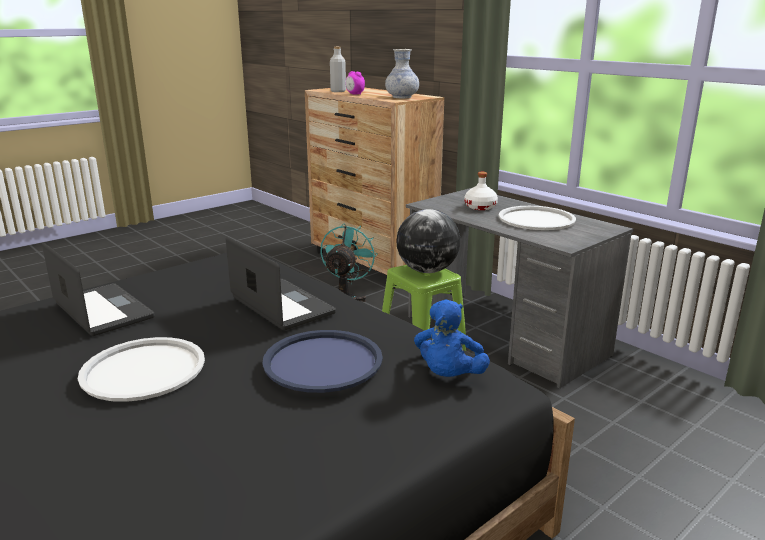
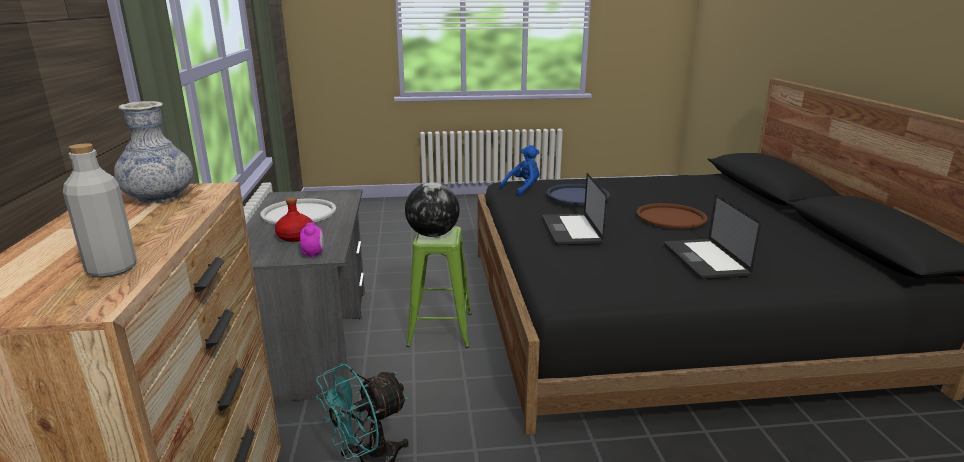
camera: 145 degrees left, 0 degrees up
white tray [78,337,205,402] -> brown tray [637,203,708,229]
alarm clock [346,71,365,95] -> alarm clock moved to [300,222,324,258]
white bottle [464,172,498,210] -> red bottle [275,198,313,242]

